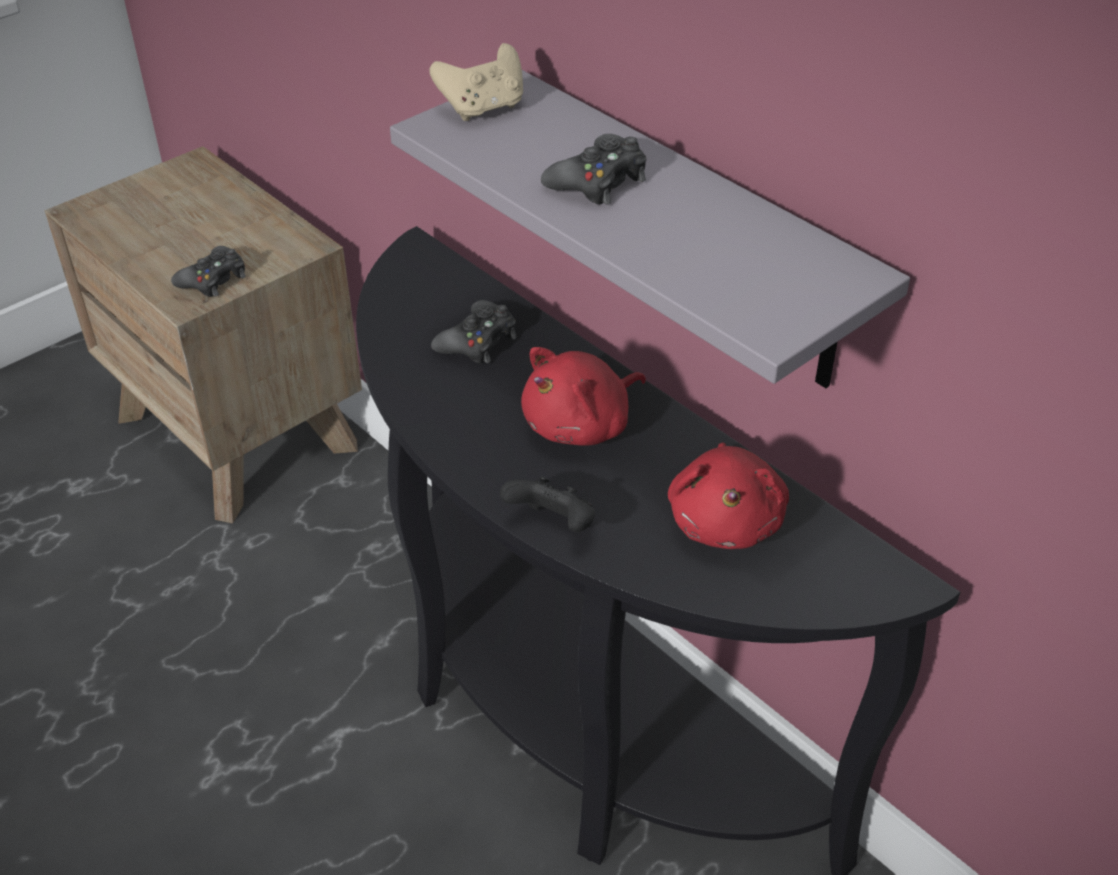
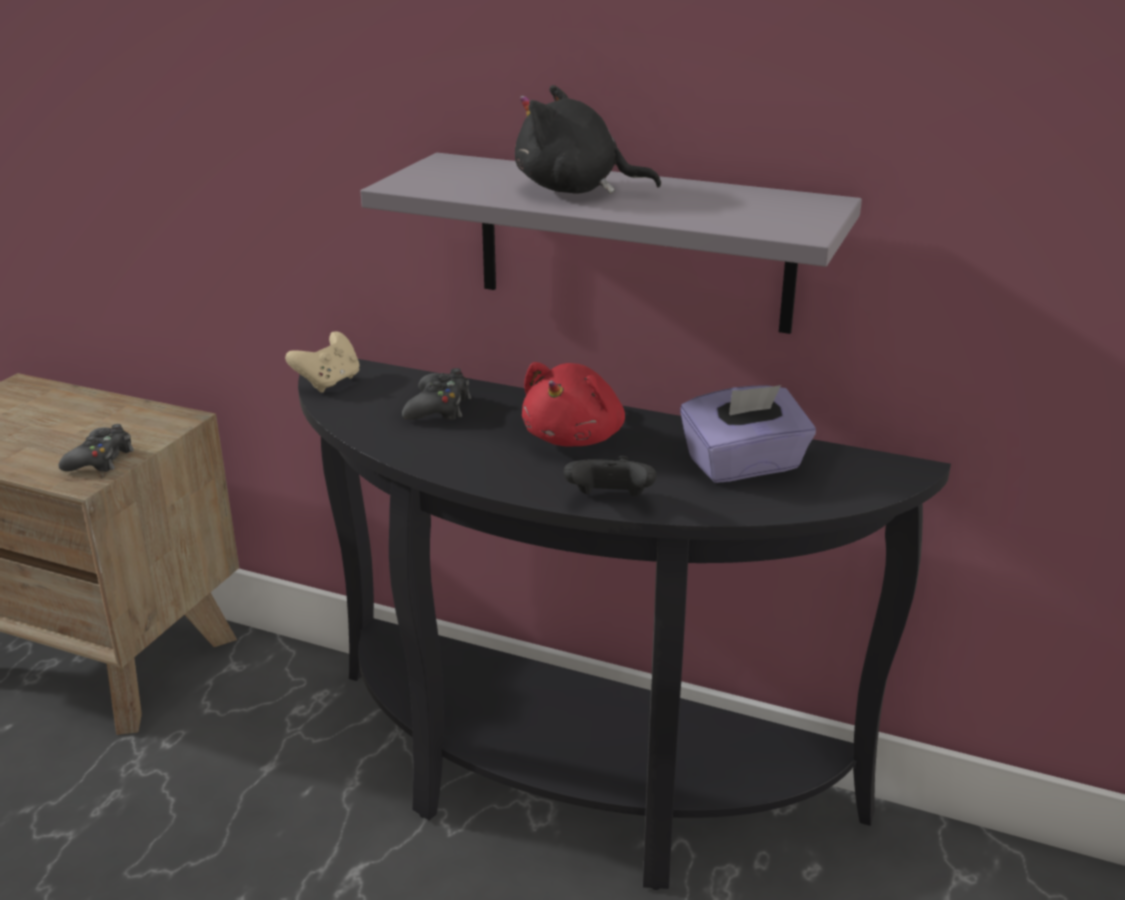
camera: 25 degrees left, 15 degrees down
beige game controller [429,43,523,121] -> beige game controller moved to [285,331,360,393]
black game controller [541,134,646,205] -> black plush toy [515,85,661,194]
red plush toy [668,443,789,549] -> purple tissue box [680,385,816,483]

